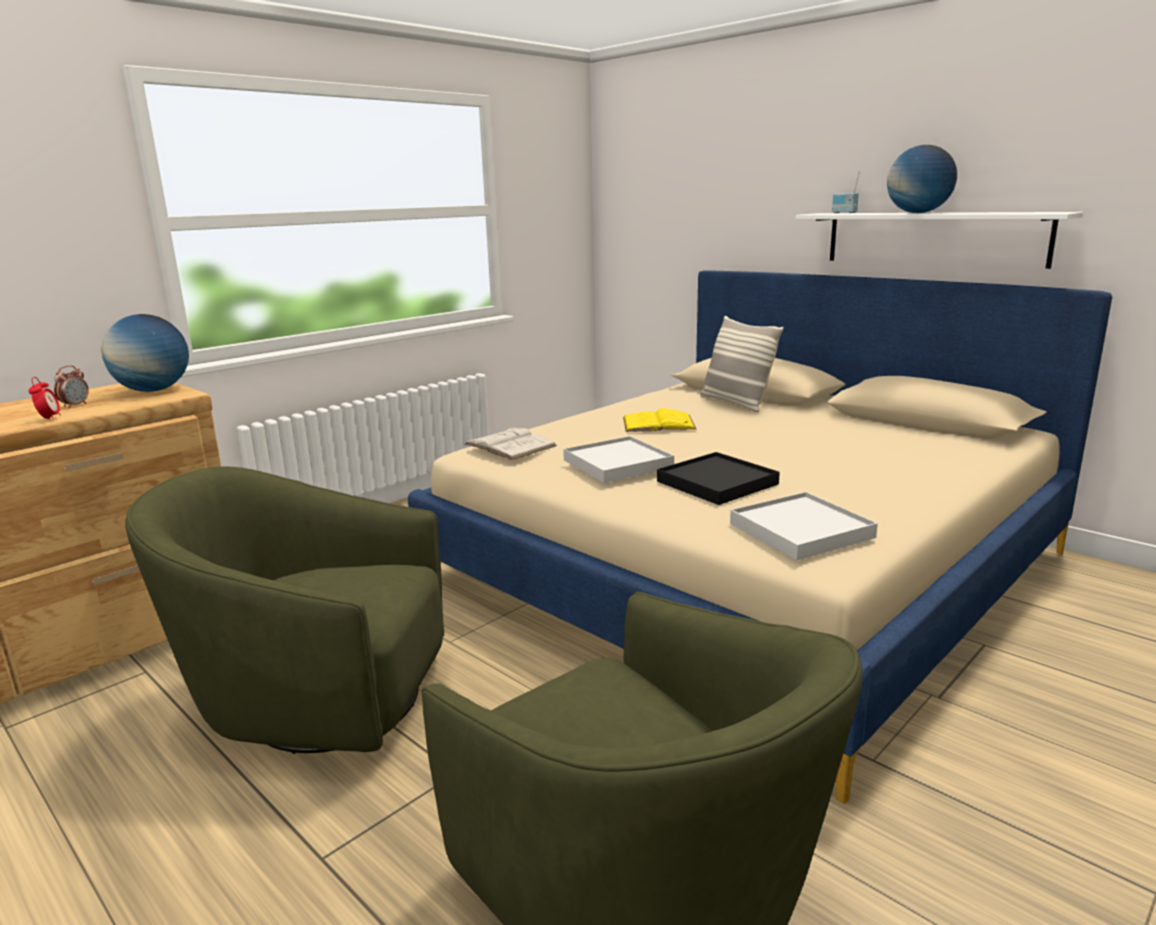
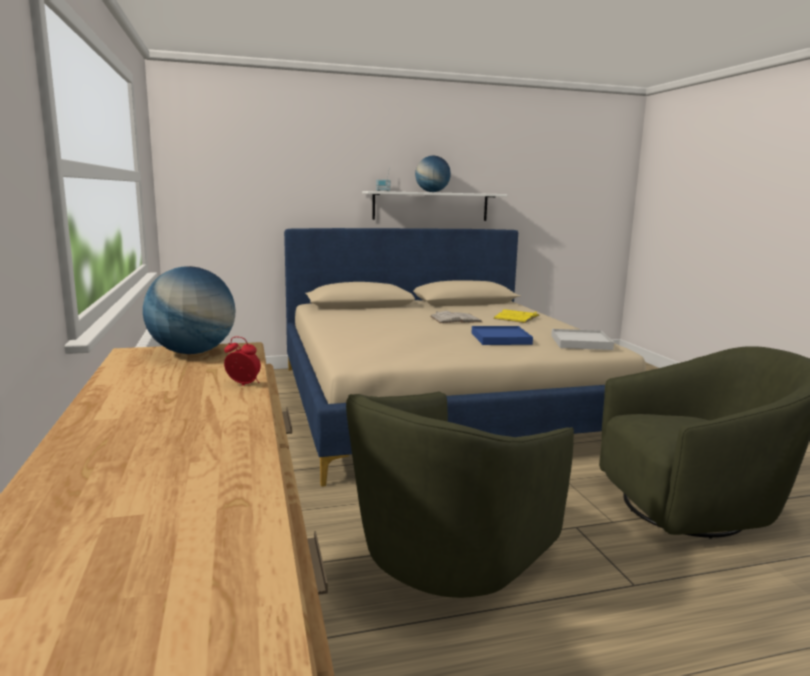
camera: 60 degrees left, 5 degrees down
alarm clock [54,365,89,408] -> none
white book [464,426,557,460] -> white book moved to [430,311,482,323]
white tray [563,436,674,483] -> none
yellow book [623,408,697,432] -> yellow book moved to [493,309,540,323]
black tray [657,452,780,505] -> blue tray [472,326,533,345]
pillow [700,316,784,412] -> none

